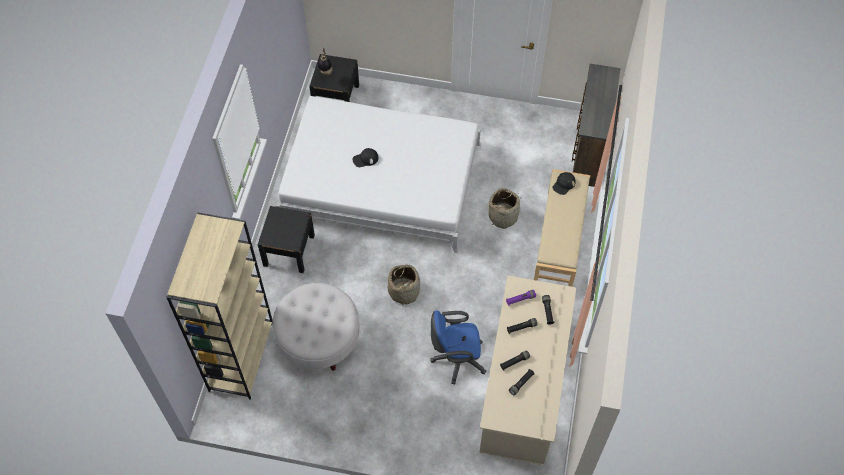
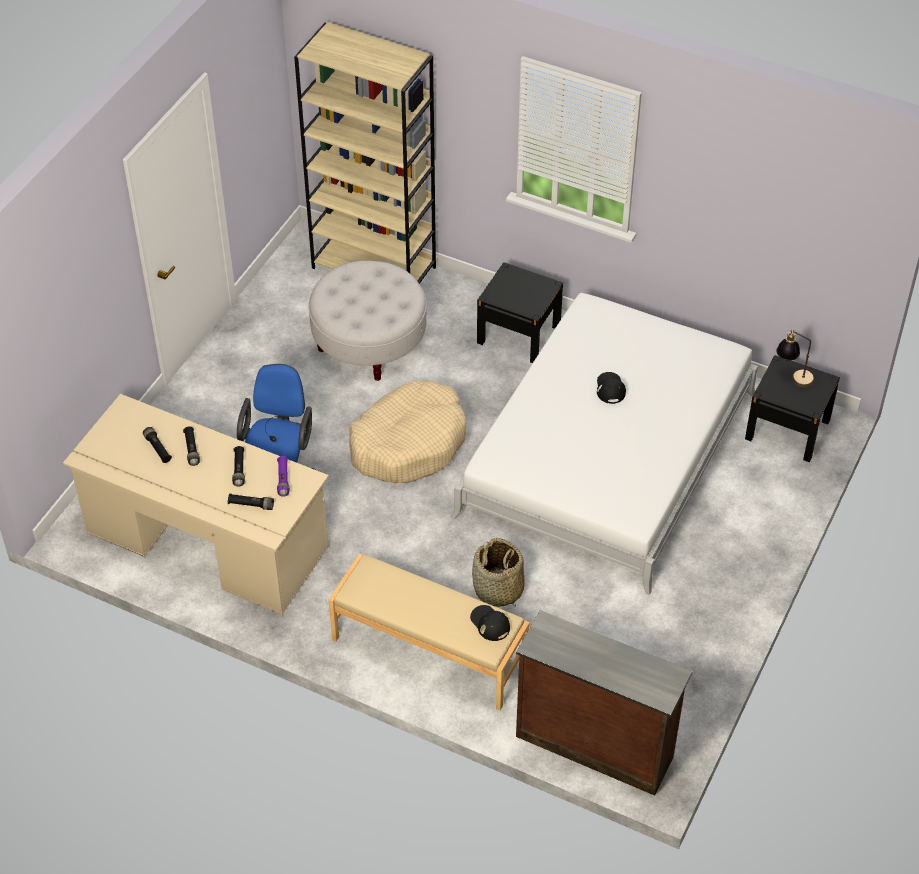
camera: 105 degrees right, 10 degrees down
basket [388,262,420,306] -> beige dog bed [349,380,466,483]

